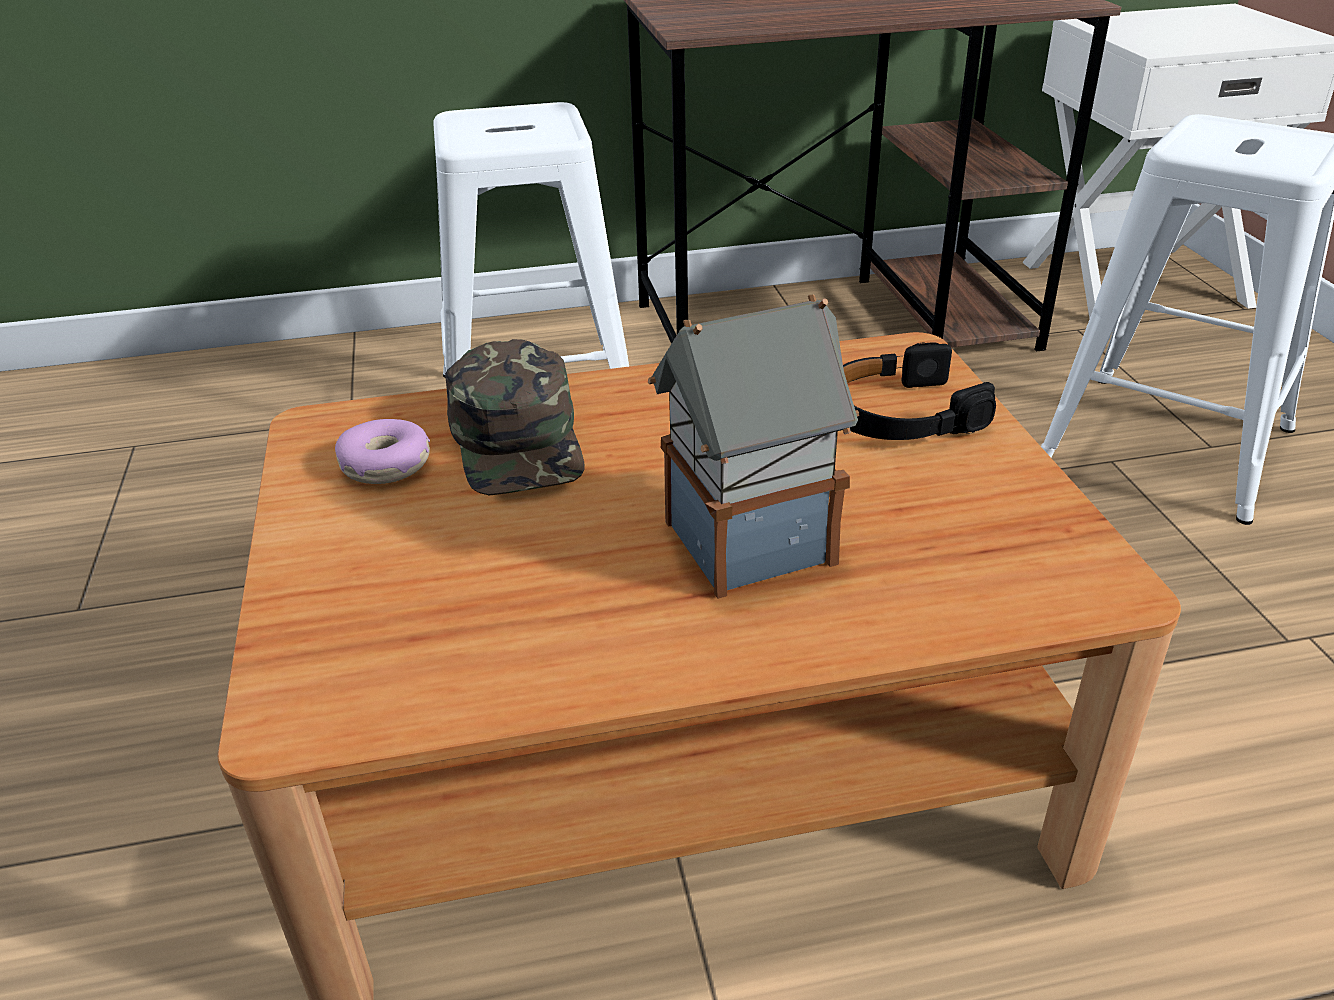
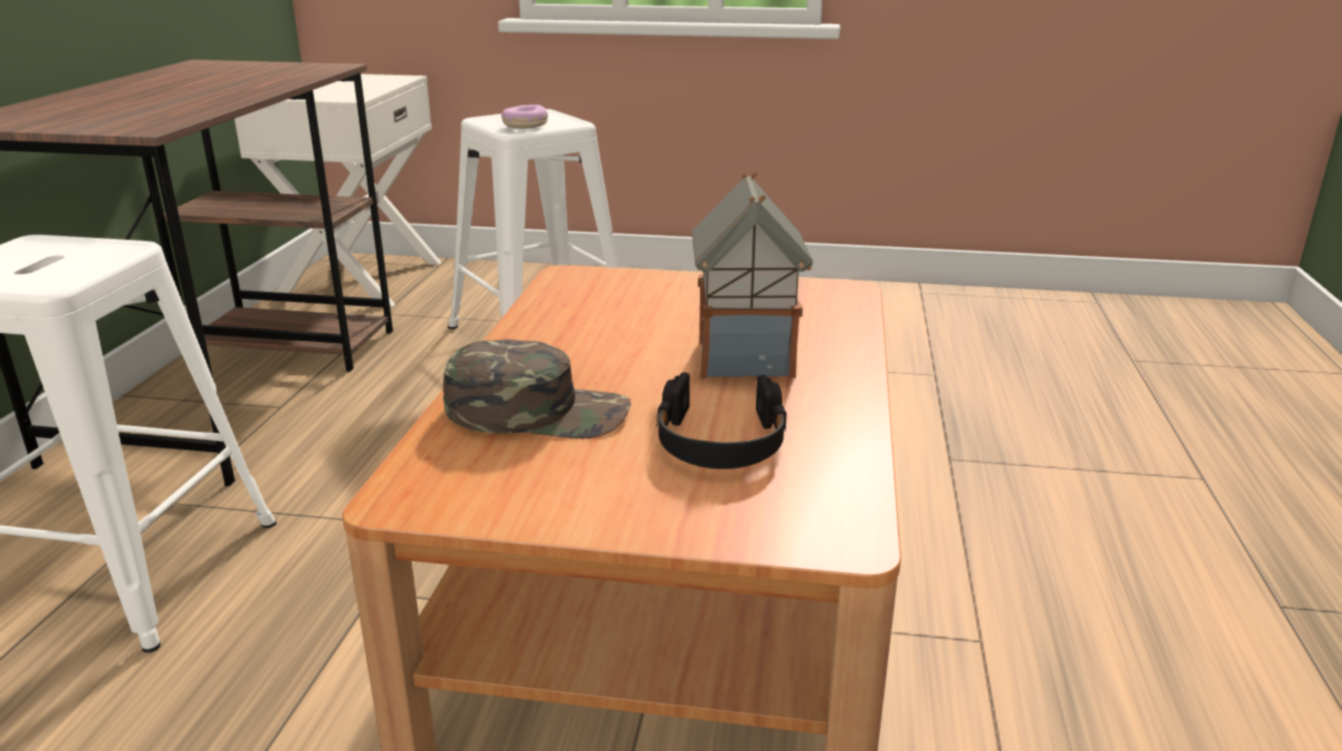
camera: 70 degrees left, 10 degrees down
donut [335,419,430,484] -> donut moved to [501,105,548,128]
black headphones [843,342,996,440] -> black headphones moved to [656,372,787,469]

